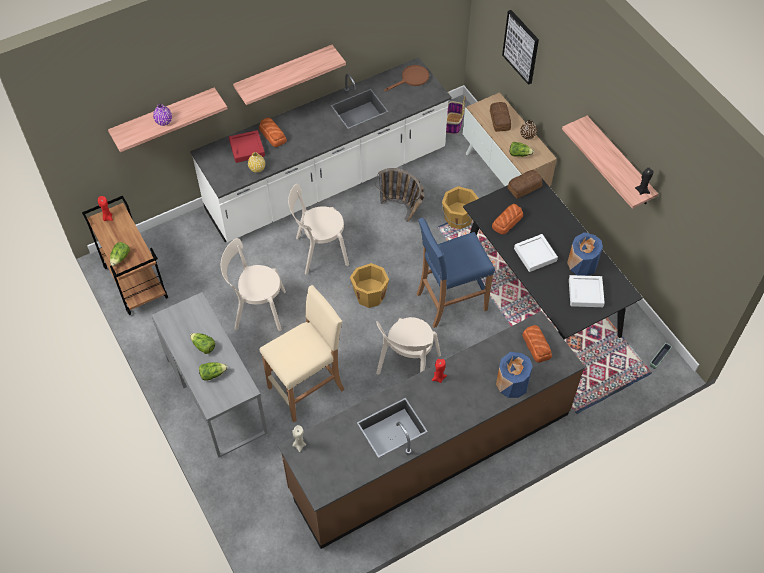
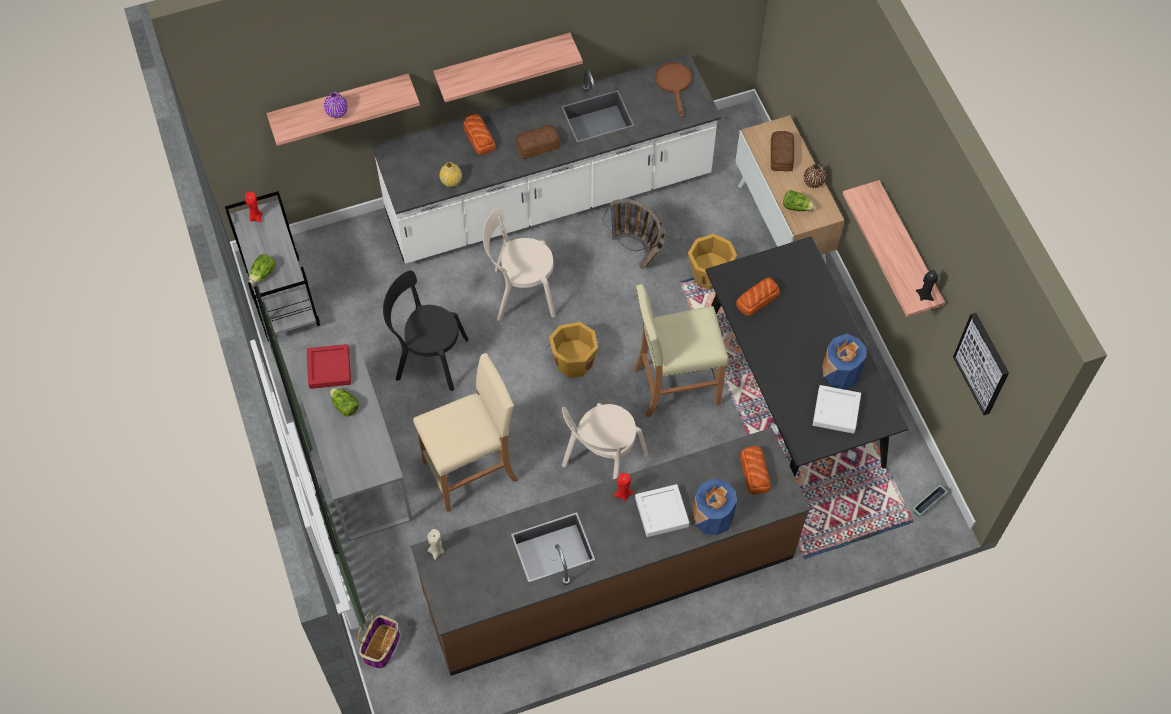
camera: 10 degrees right, 5 degrees up
brown cart [82,196,168,315] -> grey cart [225,191,320,341]
lettuce [199,362,228,381] -> none
beige chair [221,238,286,331] -> black chair [383,270,468,391]
red tray [229,130,265,163] -> red tray moved to [307,344,351,389]
brown frying pan [384,65,429,91] -> brown frying pan turned 75 degrees counterclockwise [655,62,691,117]
blue stool [417,218,495,328] -> beige stool [634,284,729,418]
basket [446,96,466,134] -> basket moved to [358,612,400,669]
picture [502,10,539,85] -> picture moved to [953,313,1009,415]
bread [507,170,542,199] -> bread moved to [516,125,560,159]
white tray [514,234,558,272] -> white tray moved to [635,484,689,537]

